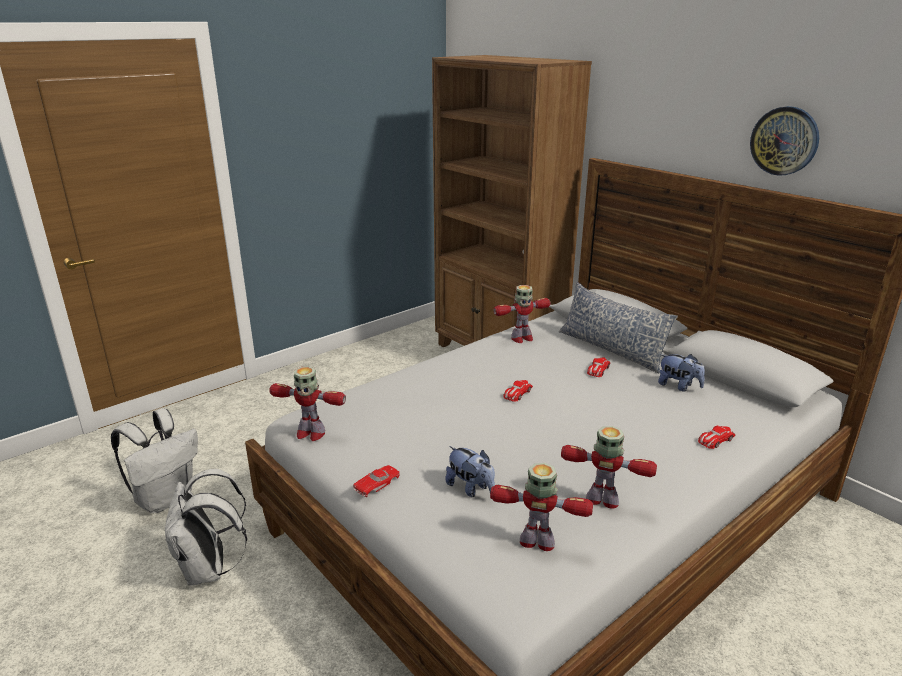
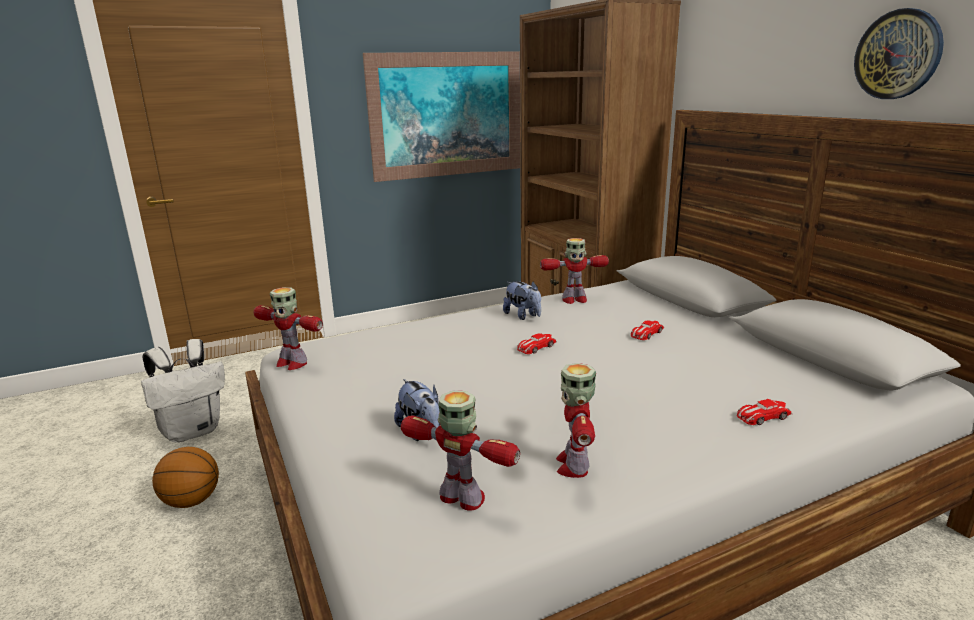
camera: 15 degrees right, 5 degrees down
white backpack [165,469,247,586] -> basketball [152,447,219,508]
red toy car [353,465,400,497] -> none
pillow [559,282,678,374] -> none
toy robot [561,426,657,509] -> toy robot turned 120 degrees counterclockwise [556,363,596,478]
plush toy [658,354,705,391] -> plush toy moved to [503,281,541,320]
none -> picture [363,51,520,182]

